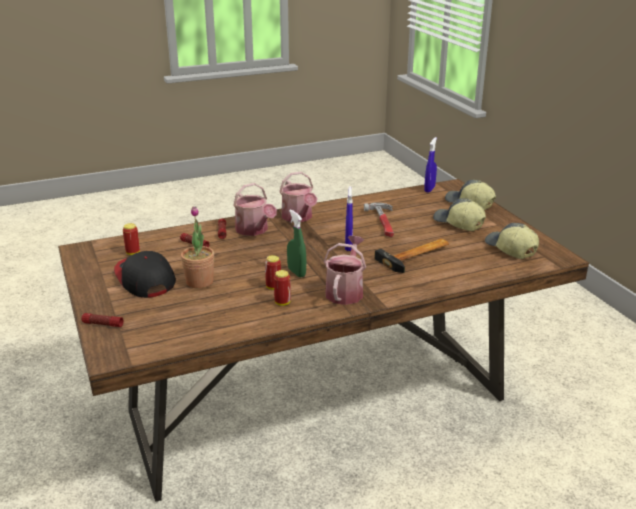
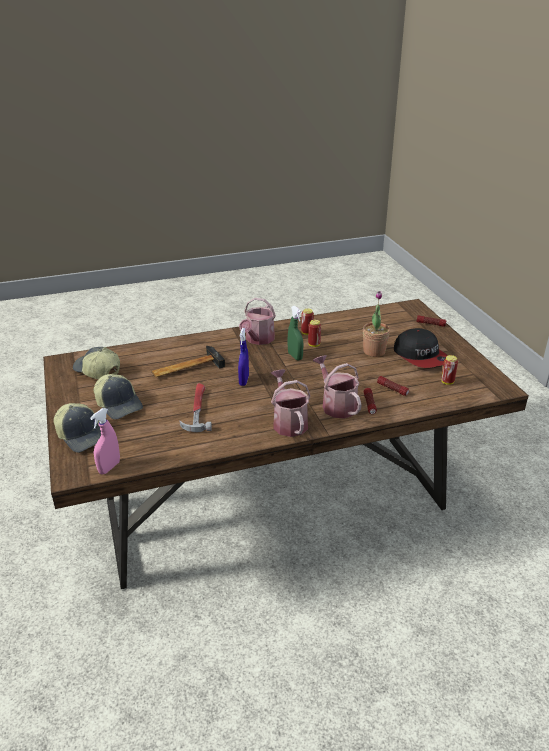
camera: 175 degrees left, 5 degrees up
blue spray bottle [424,137,437,193] -> pink spray bottle [90,408,120,474]
cap [485,223,539,259] -> cap turned 150 degrees clockwise [73,347,120,379]

